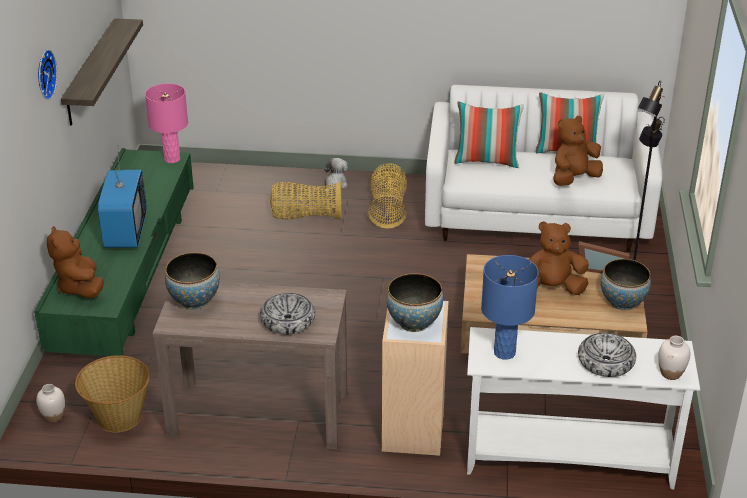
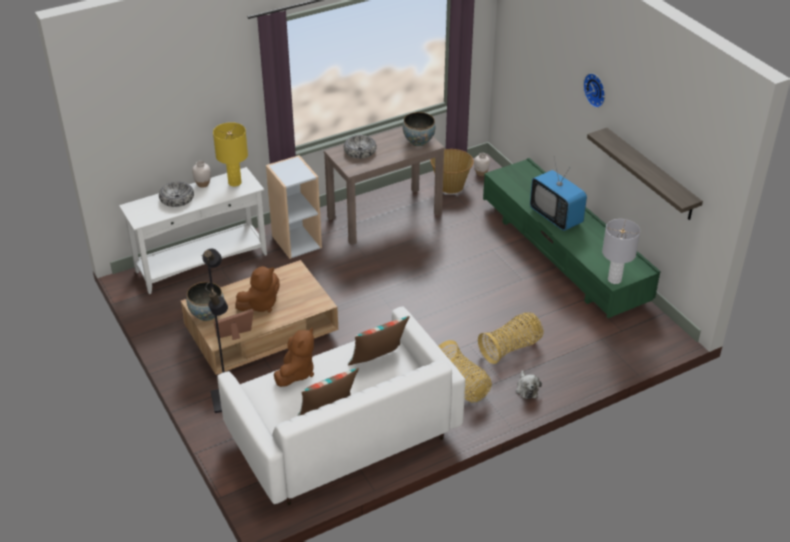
camera: 145 degrees right, 5 degrees up
brown plush toy [47,226,104,298] -> none
pink table lamp [145,84,188,163] -> grey table lamp [602,219,640,284]
bowl [386,273,443,332] -> none
blue table lamp [481,255,539,360] -> yellow table lamp [213,122,248,187]
white vase [658,336,691,380] -> white vase moved to [192,161,211,188]

